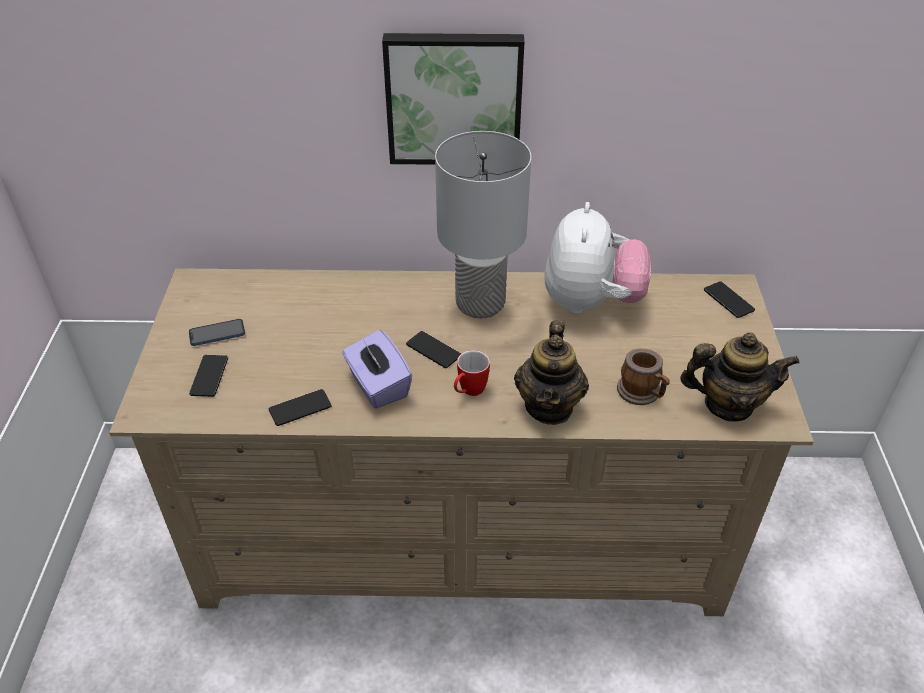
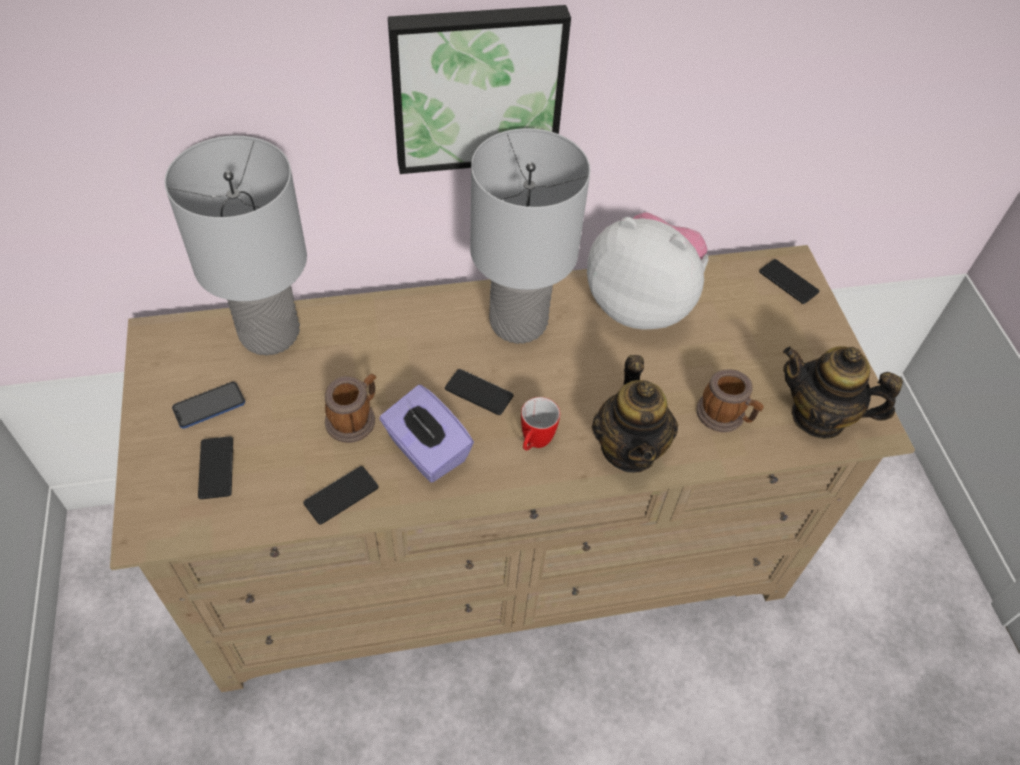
camera: 15 degrees left, 10 degrees up
plush toy [544,202,651,314] -> plush toy turned 60 degrees counterclockwise [587,212,709,329]
teapot [680,332,800,422] -> teapot turned 150 degrees counterclockwise [783,346,903,439]
none -> grey table lamp [165,136,307,355]
none -> mug [325,374,376,443]

